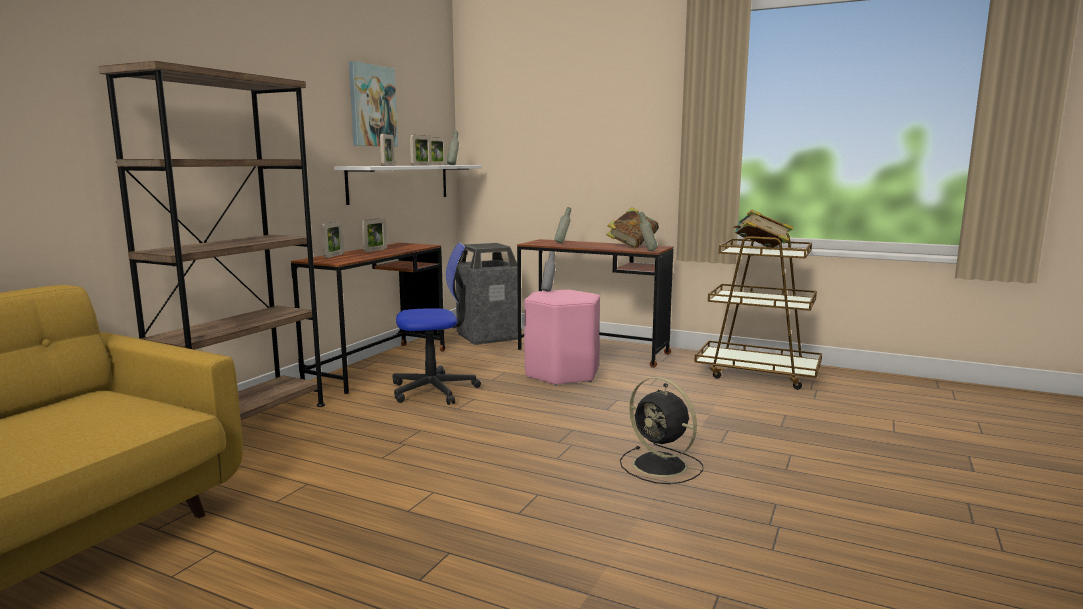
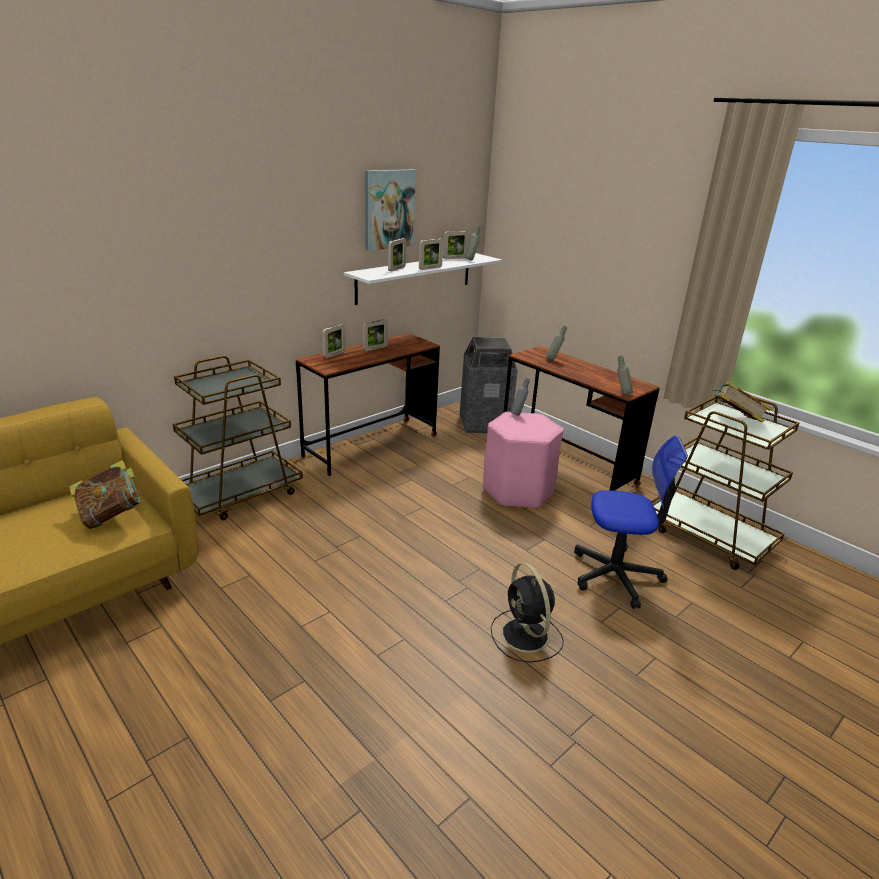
camera: 20 degrees right, 15 degrees up
brown bookcase [99,61,325,420] -> brown cart [173,355,303,520]
office chair [393,242,481,405] -> office chair moved to [574,436,688,609]
book [606,207,659,249] -> book moved to [69,460,144,529]

